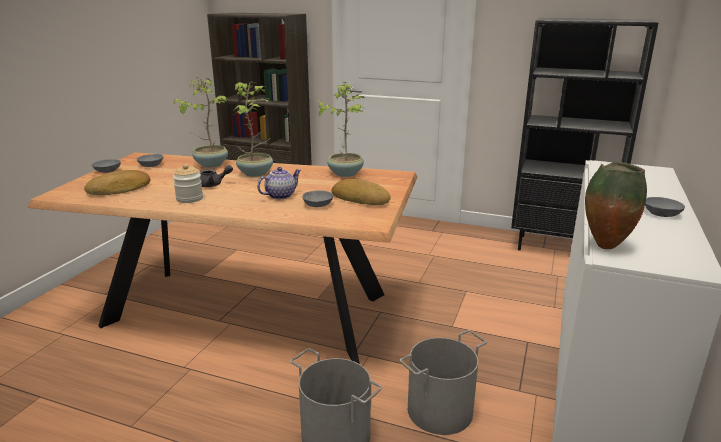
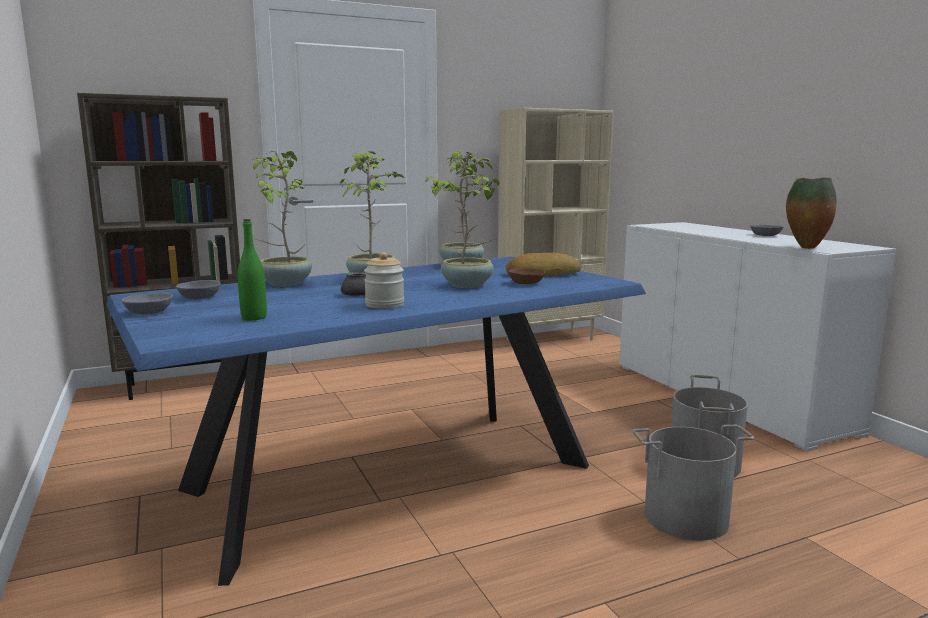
camera: 45 degrees left, 10 degrees down
brown dining table [28,153,417,364] -> blue dining table [106,256,646,586]
bread [84,170,150,195] -> green bottle [237,219,267,320]
teapot [257,167,301,199] -> potted plant [434,151,499,288]
grey bowl [302,190,333,207] -> brown bowl [508,268,545,284]
black bookcase [511,18,659,250] -> beige bookcase [498,108,613,340]

